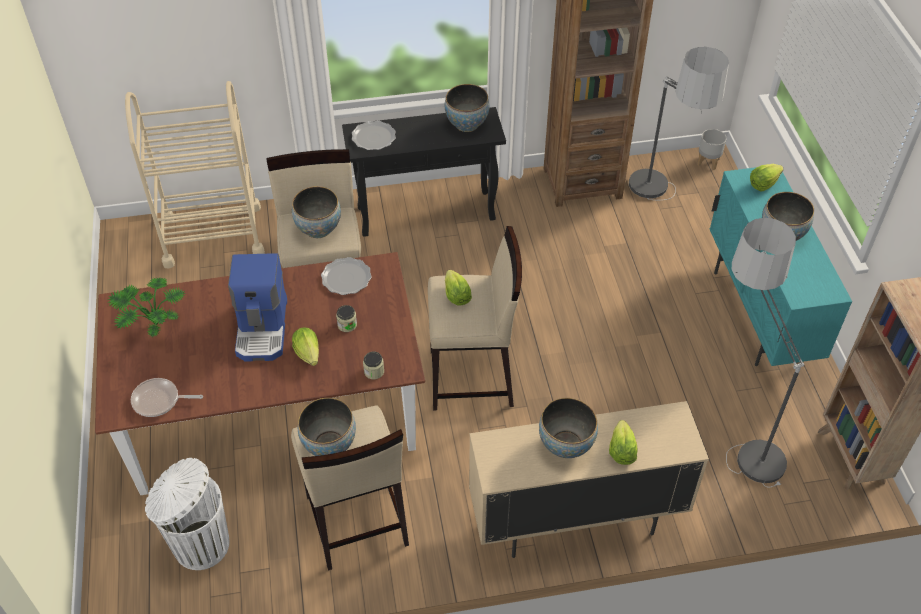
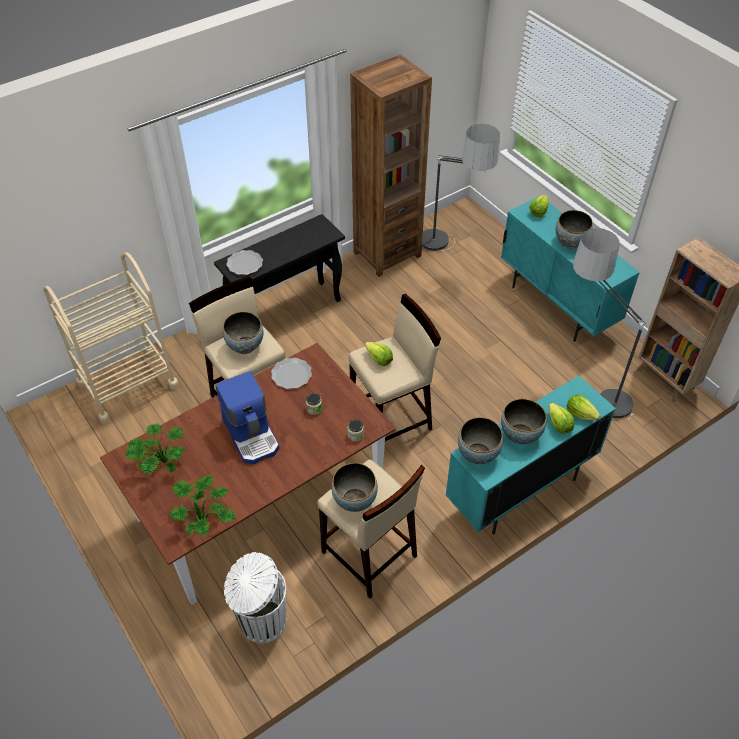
camera: 25 degrees left, 0 degrees up
frying pan [131,378,203,417] -> potted plant [169,474,236,536]
lettuce [292,327,319,366] -> lettuce moved to [567,394,600,420]
bowl [445,84,490,132] -> bowl moved to [458,417,503,464]
beige cabinet [469,401,709,558] -> turquoise cabinet [446,376,616,535]
grey planter [697,129,726,170] -> none

